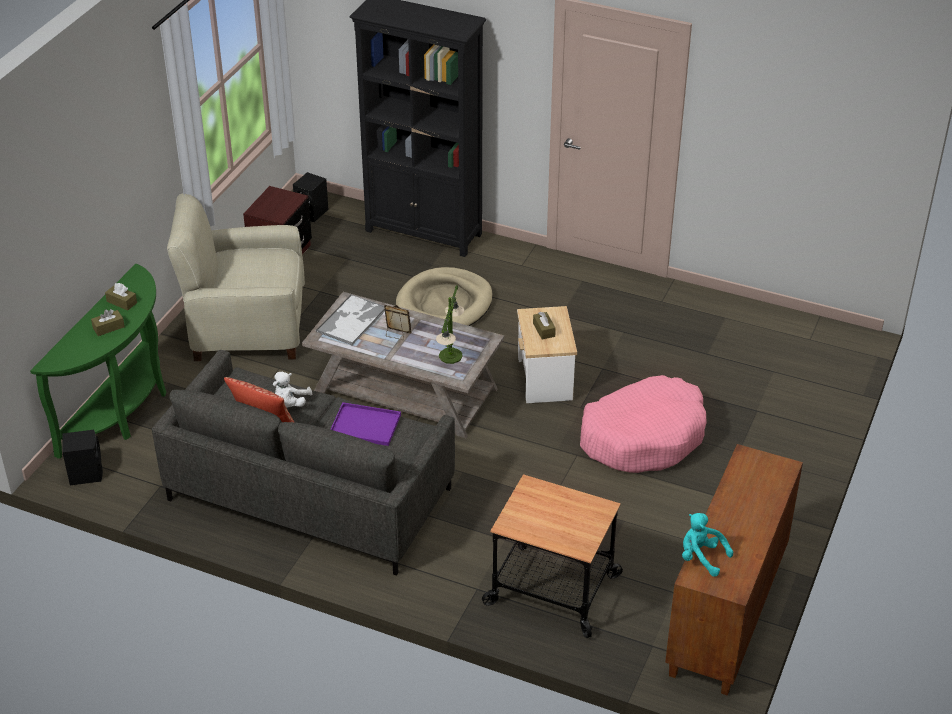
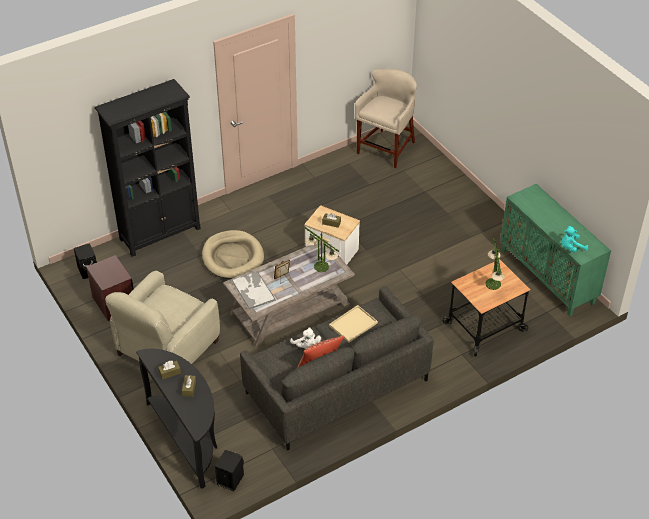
camera: 55 degrees left, 5 degrees up
green console table [30,264,166,459] -> black console table [136,349,217,489]
purple tray [330,402,401,446] -> beige tray [329,305,378,343]
pink dog bed [580,375,707,473] -> none
brown cabinet [665,444,803,696] -> green cabinet [500,184,611,317]
none -> beige stool [355,69,417,168]
none -> table lamp [486,238,504,290]

